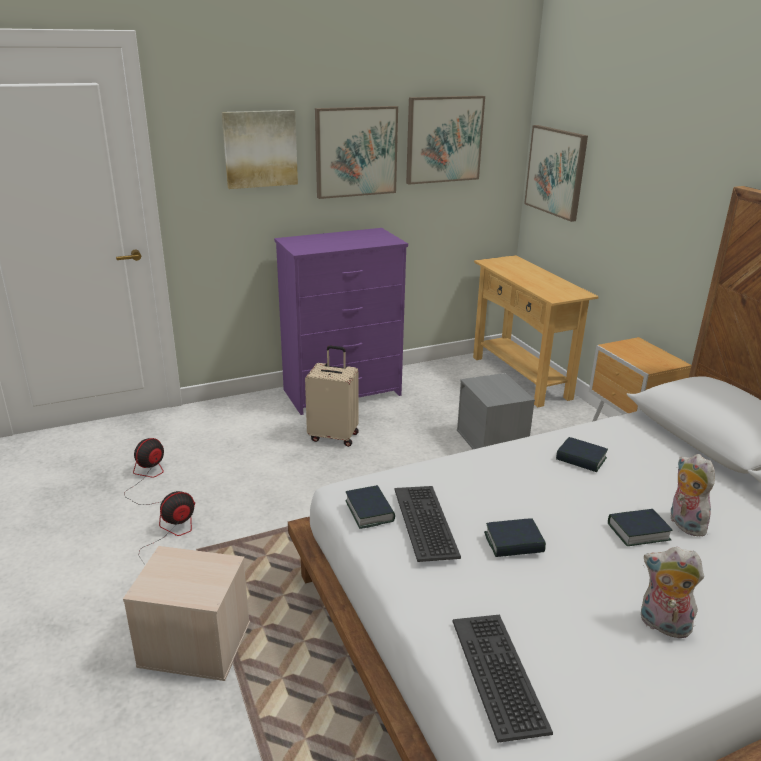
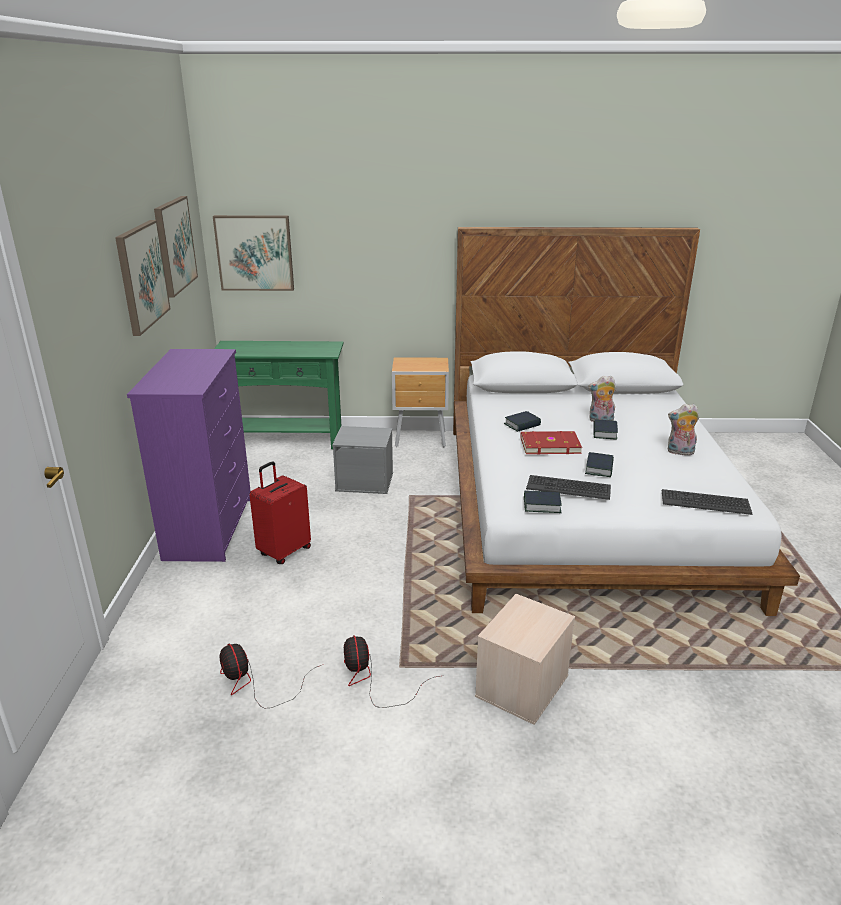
camera: 65 degrees left, 0 degrees up
picture [222,110,298,189] -> none
beige suitcase [305,346,359,447] -> red suitcase [249,461,311,564]
beige console table [473,255,599,407] -> green console table [214,341,344,449]
plush toy [641,547,704,640] -> plush toy turned 45 degrees clockwise [668,404,699,457]
none -> red book [520,431,582,455]

